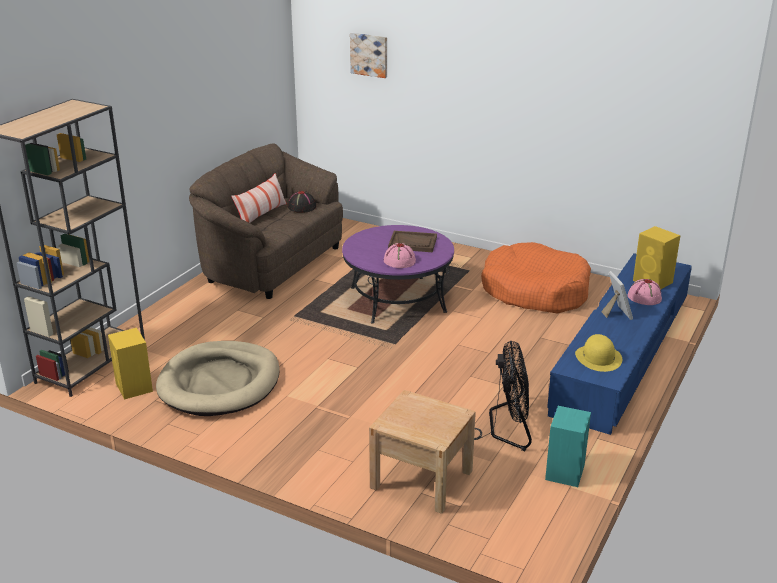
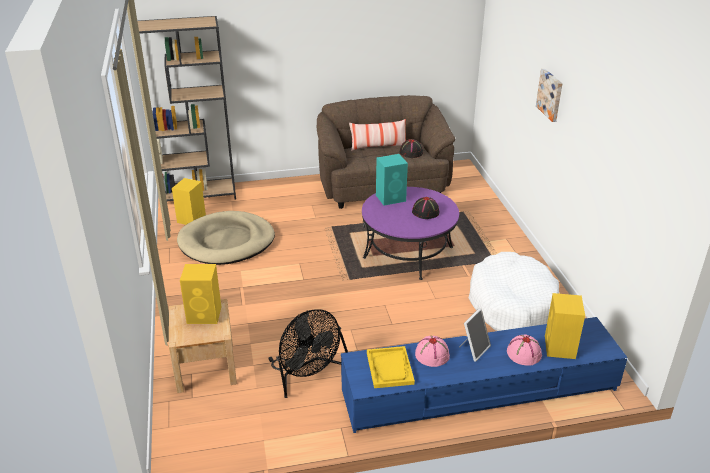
camera: 50 degrees right, 5 degrees up
picture [350,33,387,78] -> picture moved to [536,69,563,122]
pink hat [384,243,416,268] -> pink hat moved to [415,336,450,367]
brown tray [388,231,437,252] -> black hat [412,197,439,219]
orange dog bed [481,242,591,314] -> white dog bed [469,252,559,331]
turquoise speaker [545,406,591,487] -> turquoise speaker moved to [376,154,408,206]
yellow hat [575,334,622,372] -> yellow tray [367,346,415,388]
none -> yellow speaker [180,264,221,324]

